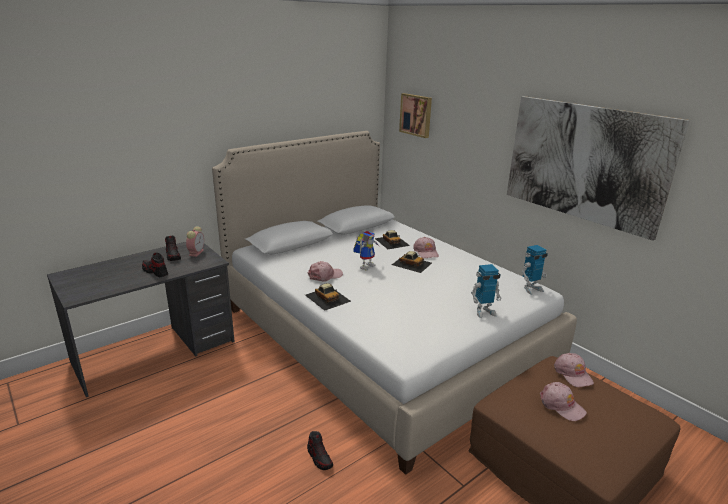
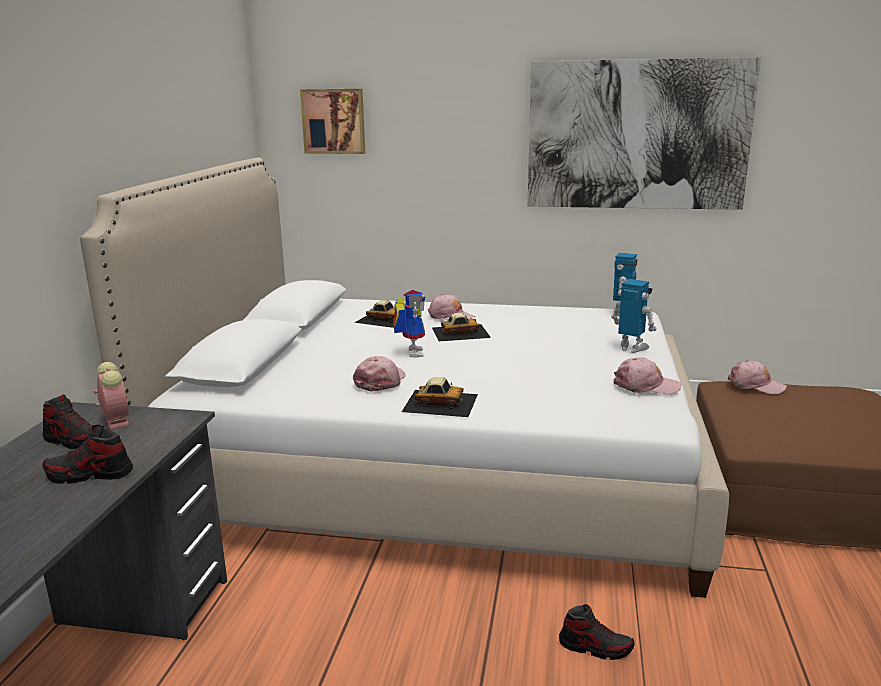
camera: 40 degrees left, 5 degrees down
toy robot [471,264,501,318] -> toy robot turned 90 degrees counterclockwise [611,279,657,353]
pink cap [540,382,587,421] -> pink cap moved to [614,357,681,394]

